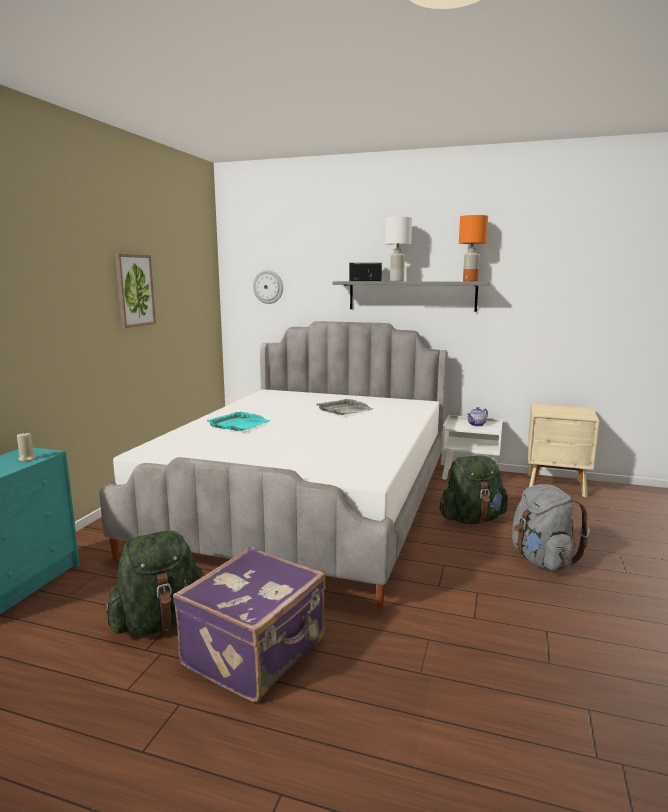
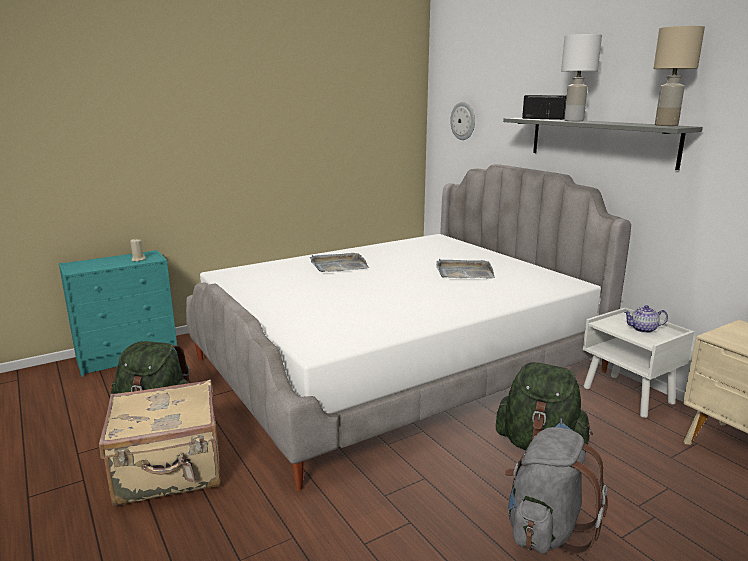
camera: 40 degrees right, 5 degrees up
picture [115,254,156,328] -> none
purple suitcase [173,547,325,702] -> beige suitcase [99,380,221,506]
turquoise tray [207,412,271,431] -> grey tray [310,253,369,272]
orange table lamp [459,215,488,282] -> beige table lamp [653,26,705,126]

